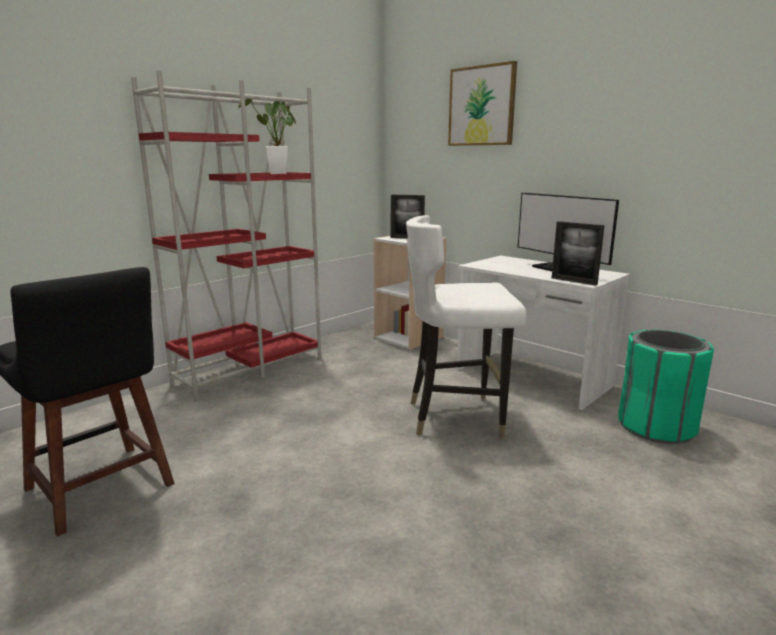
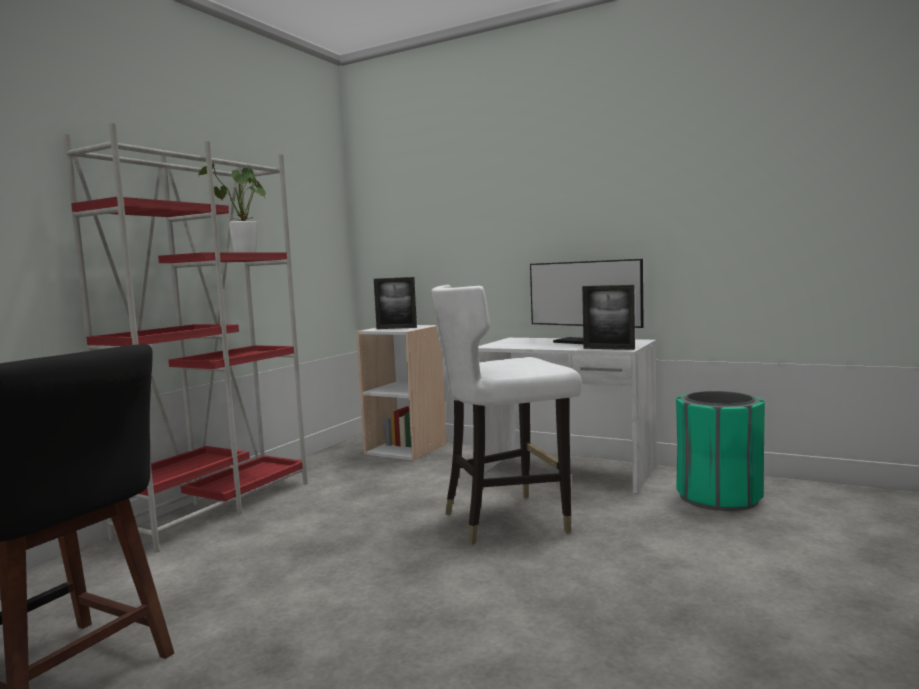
camera: 15 degrees left, 10 degrees down
picture [448,61,517,146] -> none

